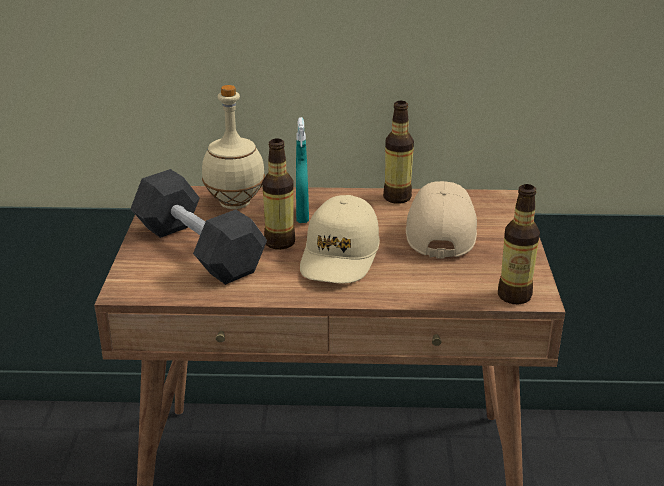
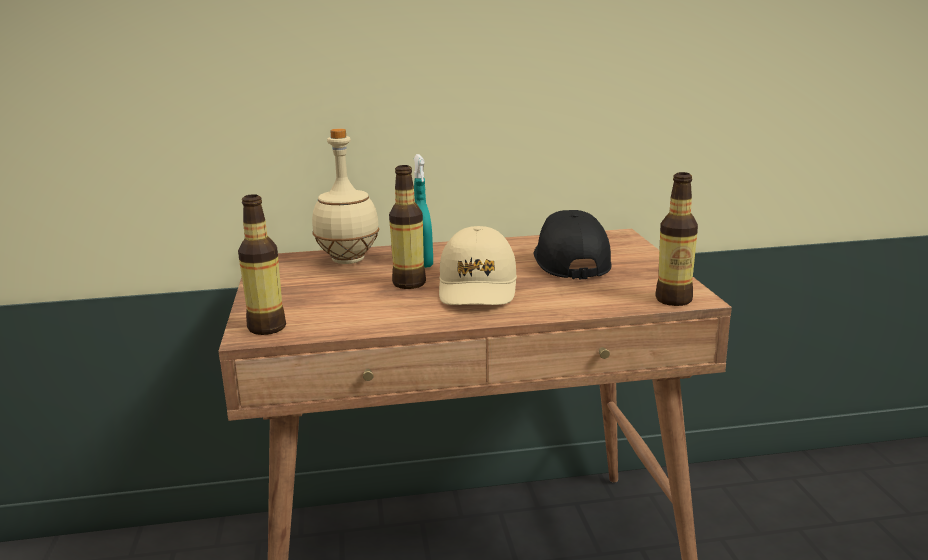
camera: 10 degrees left, 10 degrees down
black dumbbell [130,169,267,285] -> none
bottle [383,101,414,204] -> bottle moved to [238,194,286,335]
beige cap [406,181,477,259] -> black cap [534,210,612,279]

